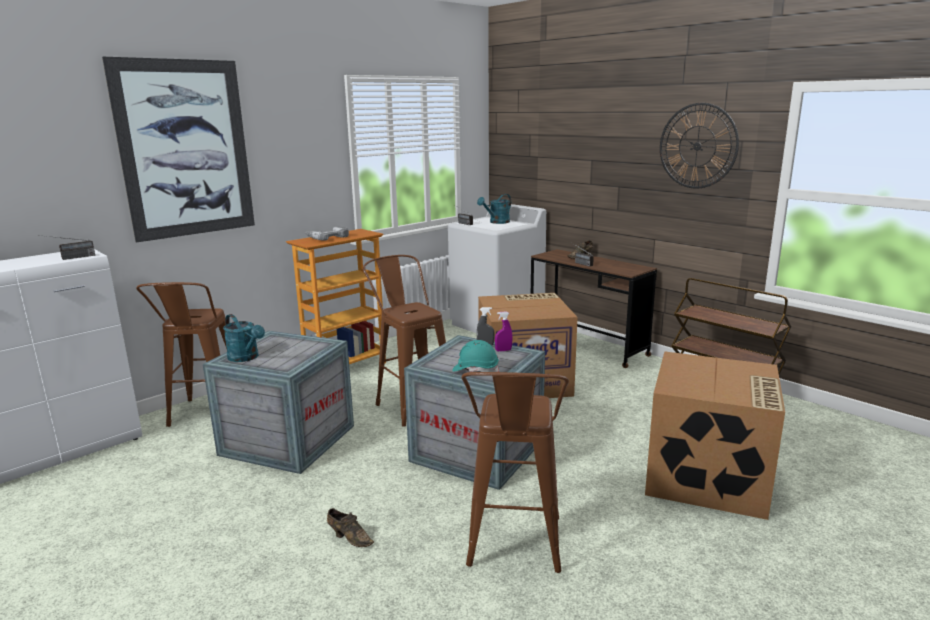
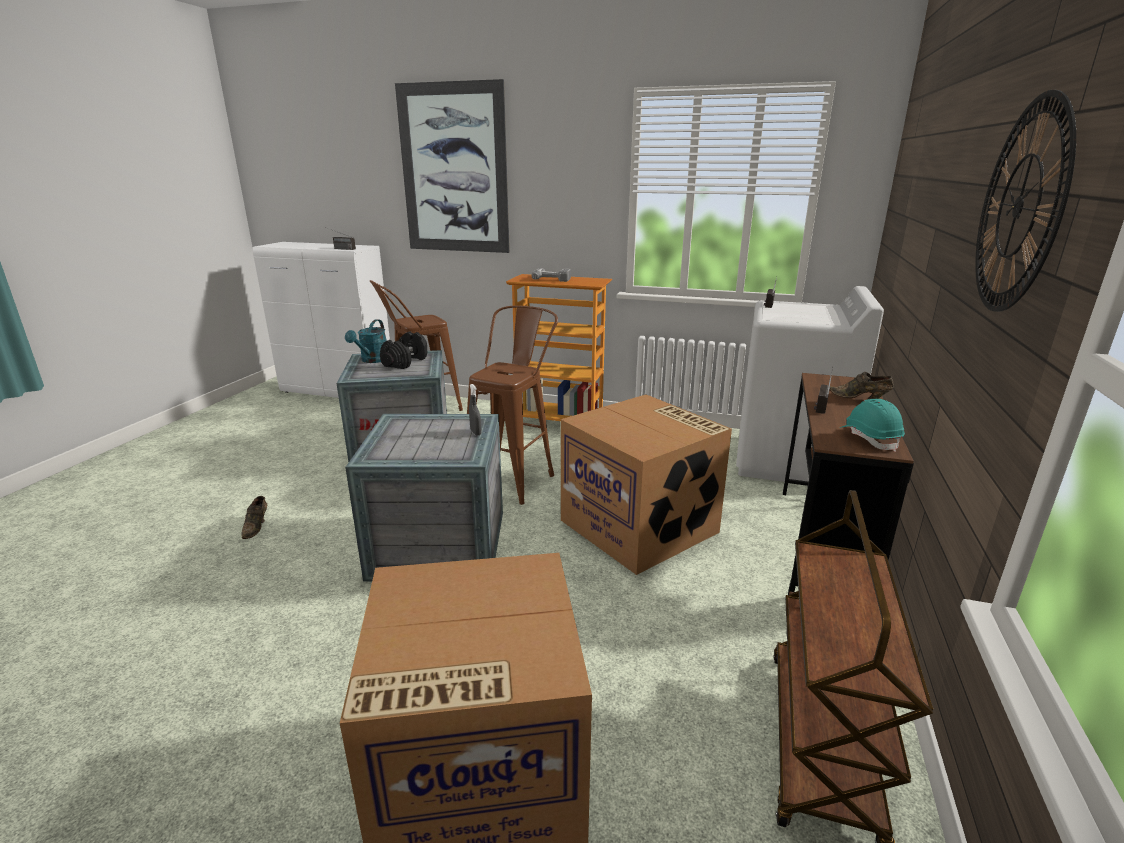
camera: 60 degrees right, 5 degrees up
turquoise hard hat [452,340,500,372] -> turquoise hard hat moved to [839,399,905,452]
brown stool [461,372,569,573] -> none
turquoise watering can [477,194,511,224] -> none
purple spray bottle [495,311,513,352] -> none
none -> black dumbbell [380,331,427,369]

